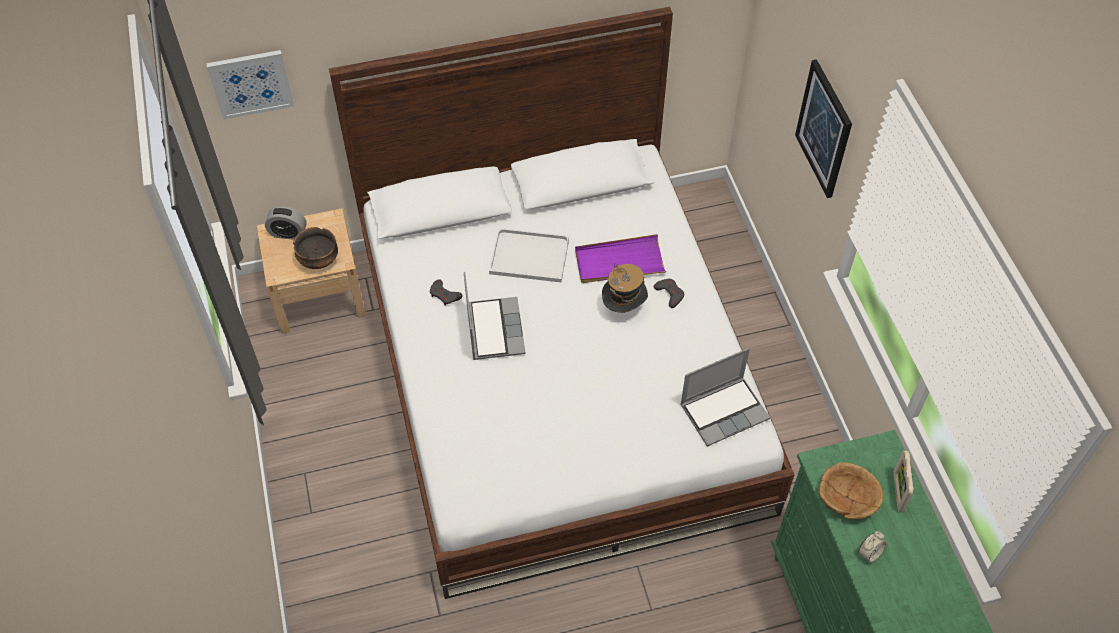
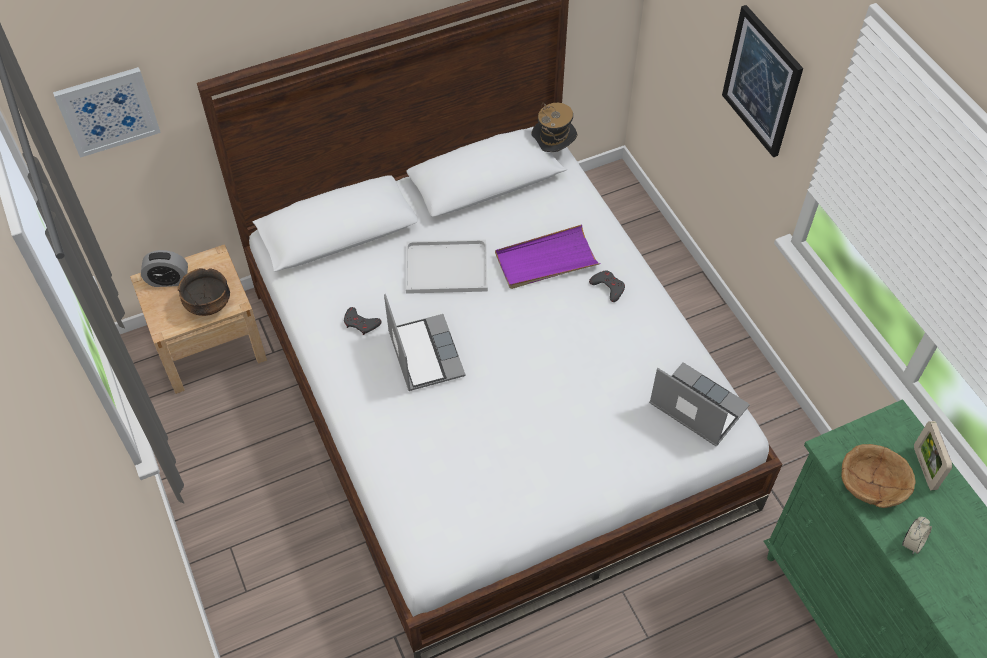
camera: 10 degrees left, 0 degrees up
hat [602,263,648,313] -> hat moved to [531,103,578,152]
laptop [680,348,770,447] -> laptop turned 105 degrees counterclockwise [649,362,750,447]

